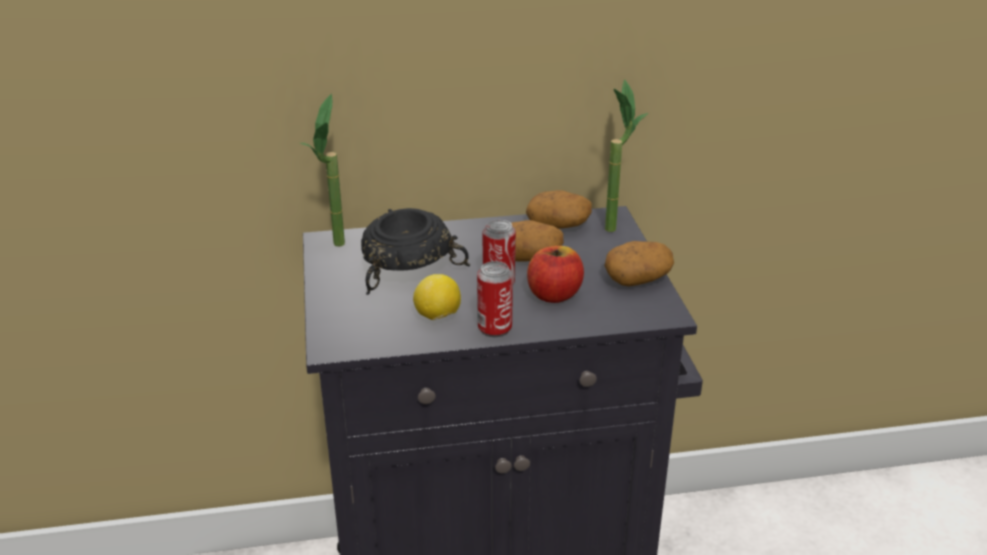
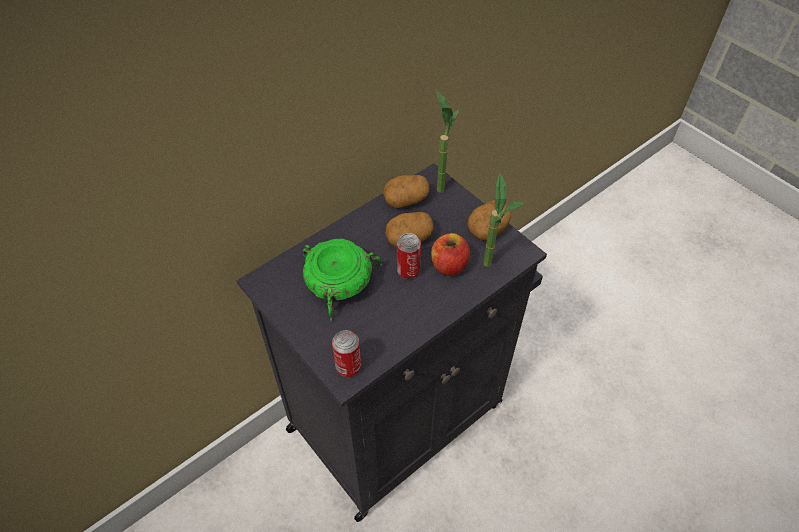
camera: 30 degrees left, 20 degrees up
potted plant [300,94,345,247] -> potted plant moved to [483,173,524,267]
black bowl [361,208,470,295] -> green bowl [303,239,382,321]
lemon [413,274,461,320] -> none
can [477,261,513,337] -> can moved to [332,330,361,377]

